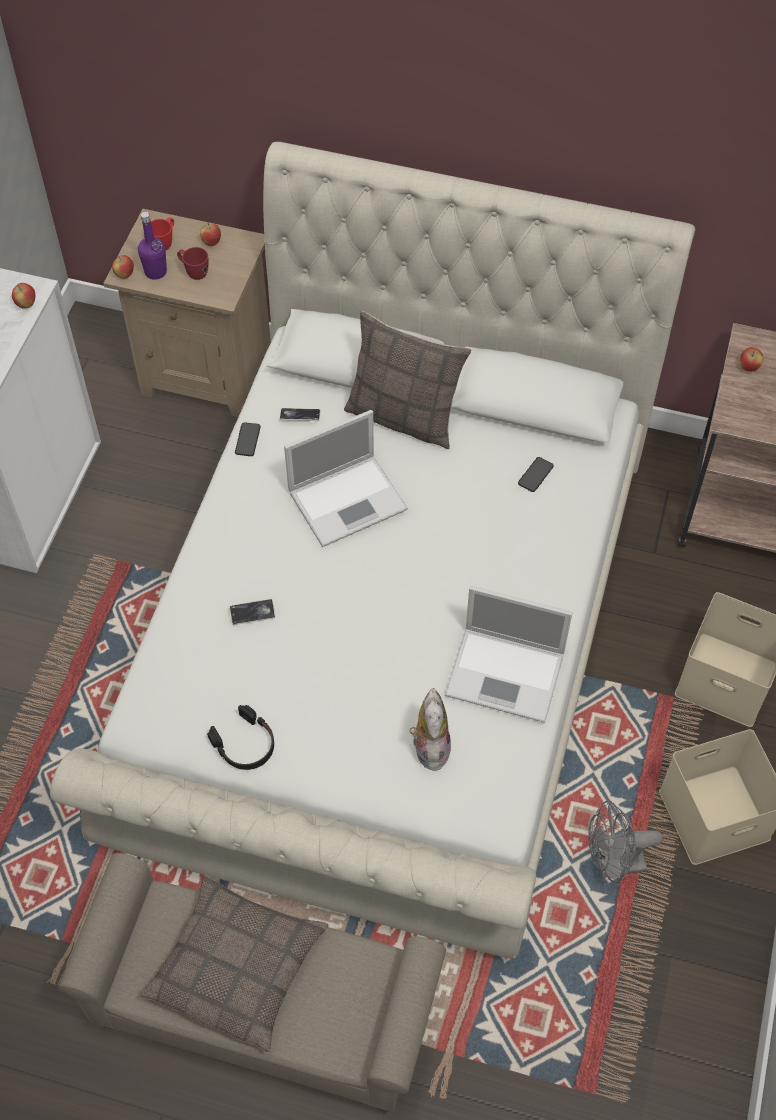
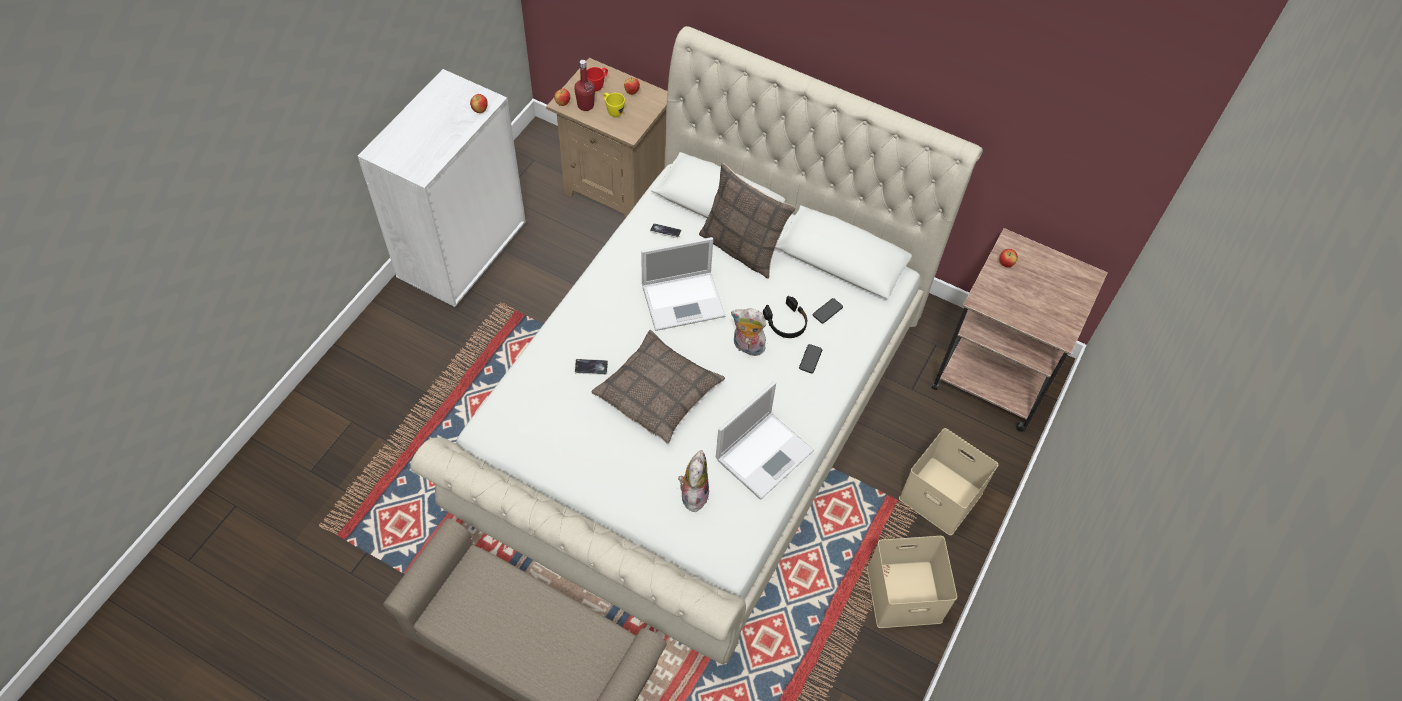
camera: 10 degrees right, 0 degrees up
purple bottle [138,212,167,280] -> red bottle [574,60,595,111]
pillow [141,873,329,1053] -> pillow moved to [592,330,725,444]
red mug [177,247,208,280] -> yellow mug [603,93,625,117]
black headphones [207,705,274,770] -> black headphones moved to [763,296,807,338]
phone [235,422,261,456] -> phone moved to [799,344,822,373]
laptop [445,586,573,723] -> laptop turned 75 degrees counterclockwise [716,381,814,500]
grey fan [588,801,663,883] -> none
none -> plush toy [731,309,766,356]

